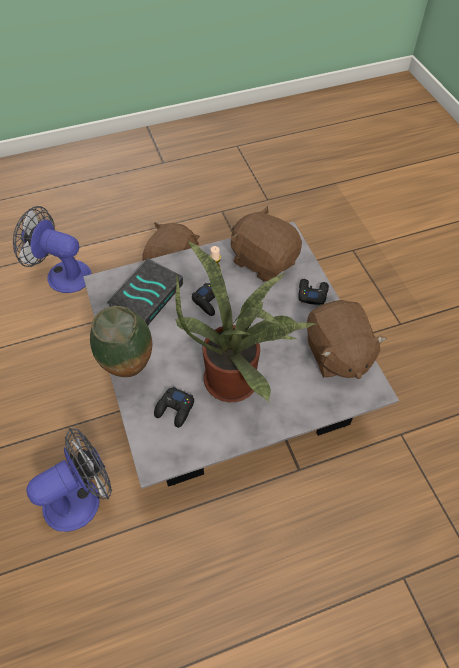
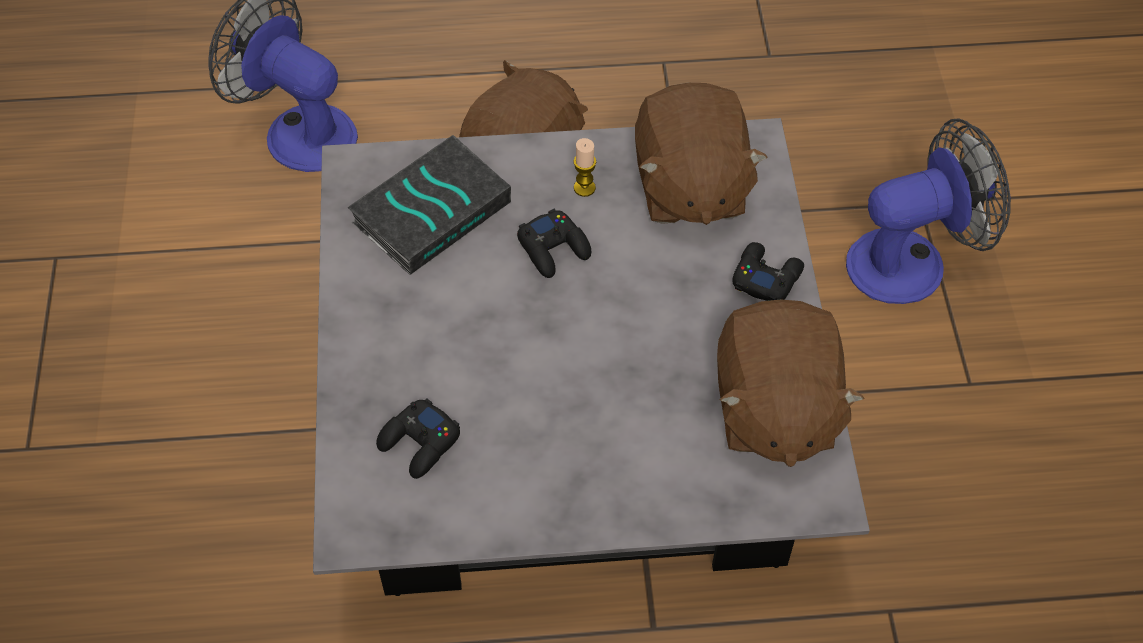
camera: 15 degrees right, 0 degrees up
fan [26,428,112,532] -> fan moved to [846,118,1011,304]
vase [90,306,152,377] -> none
potted plant [175,240,315,404] -> none
brown plush toy [231,206,302,281] -> brown plush toy turned 150 degrees counterclockwise [635,83,767,225]

